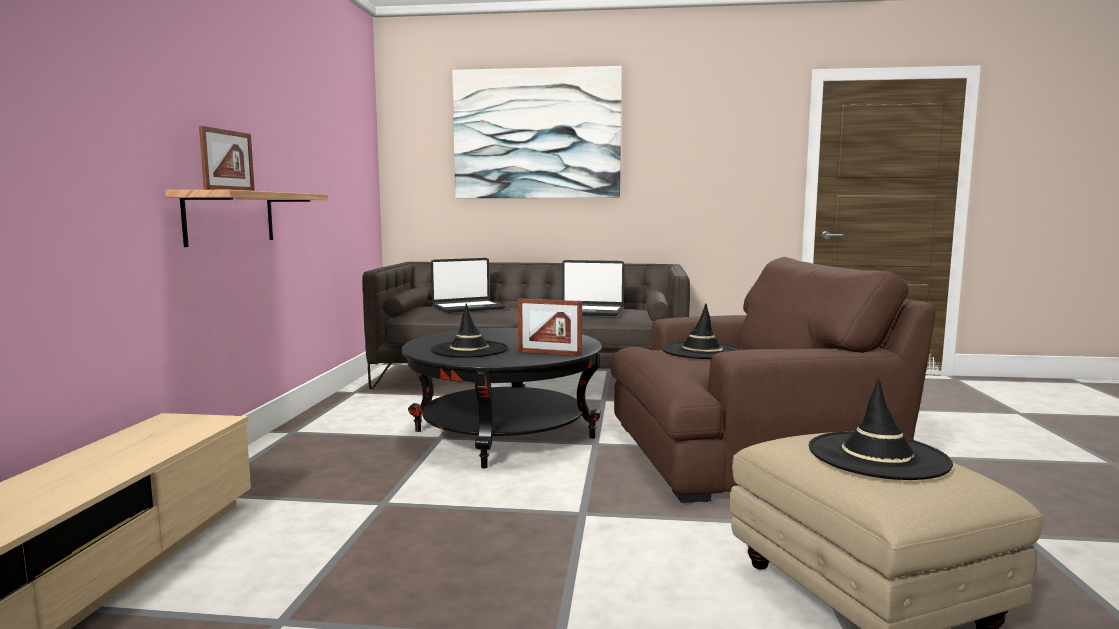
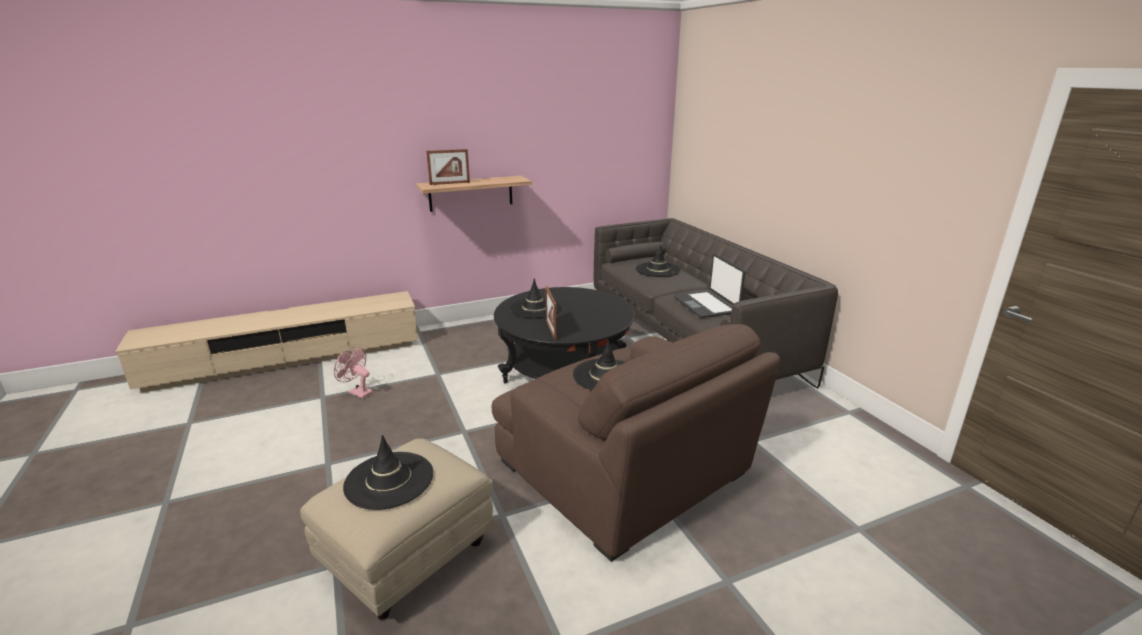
camera: 60 degrees right, 15 degrees up
laptop [431,258,505,313] -> black hat [636,244,680,277]
picture [452,66,622,198] -> none
none -> pink fan [334,347,373,399]

